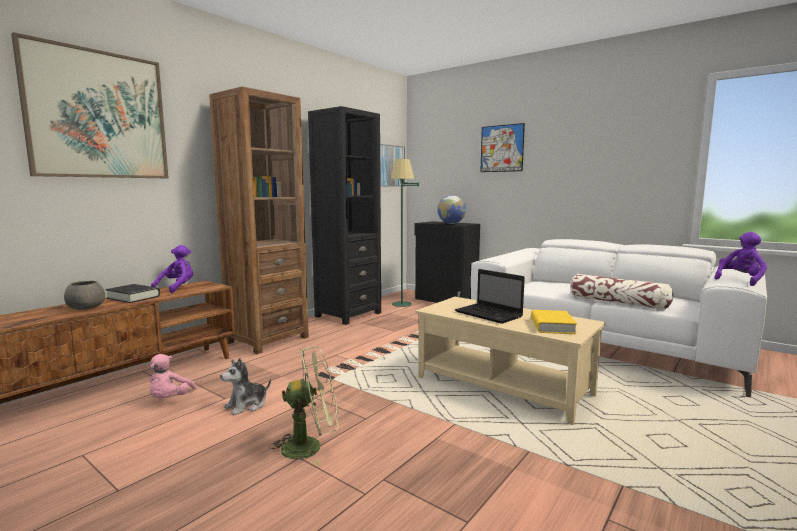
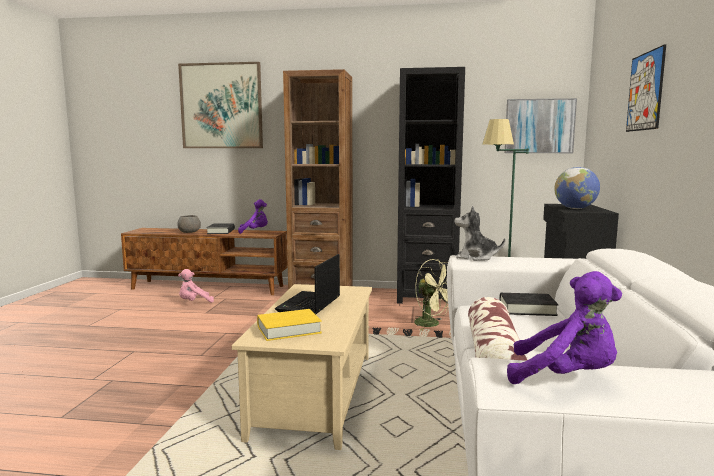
camera: 60 degrees right, 0 degrees up
plush toy [220,358,271,415] -> plush toy moved to [454,206,505,261]
green fan [269,346,338,466] -> green fan moved to [414,259,448,331]
none -> black book [499,293,558,316]

